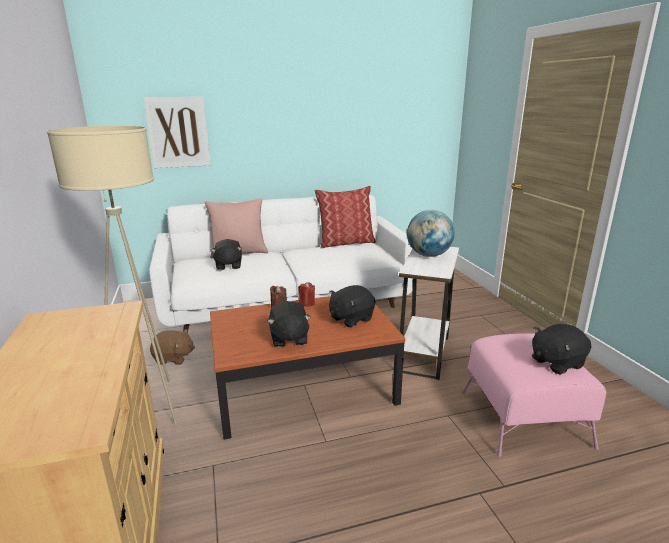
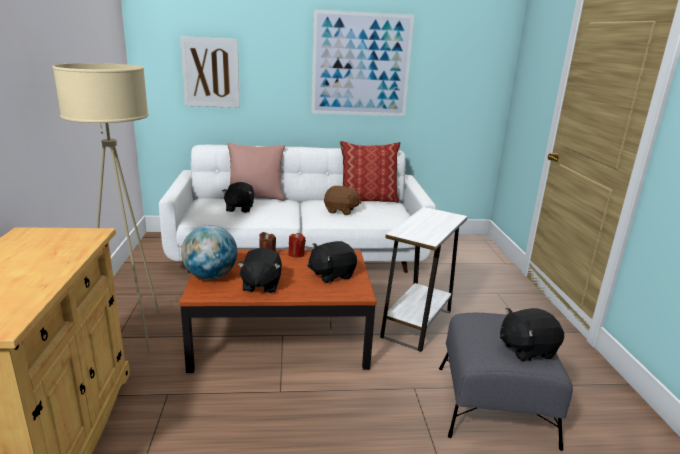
camera: 10 degrees right, 0 degrees up
brown plush toy [150,329,195,365] -> brown plush toy moved to [324,186,362,215]
globe [407,210,455,257] -> globe moved to [181,225,237,280]
pink ottoman [462,333,606,457] -> grey ottoman [439,313,573,451]
none -> picture [311,10,414,116]

